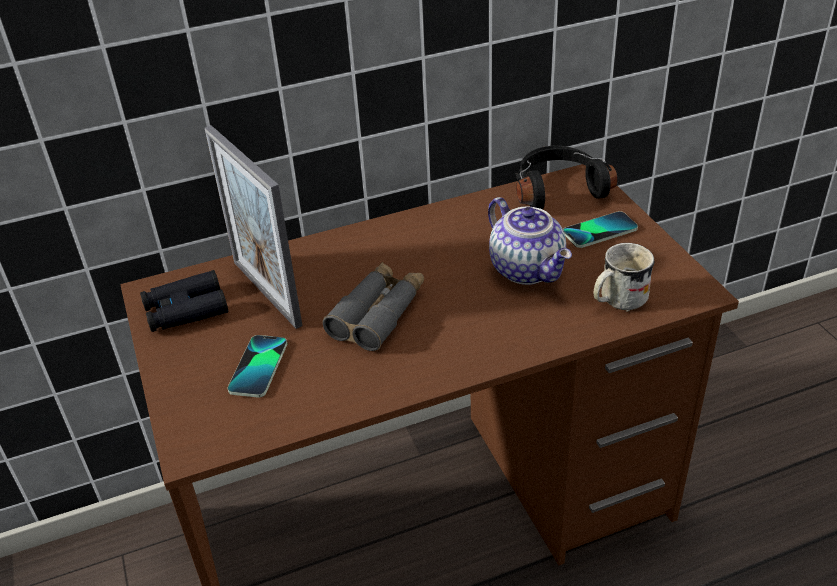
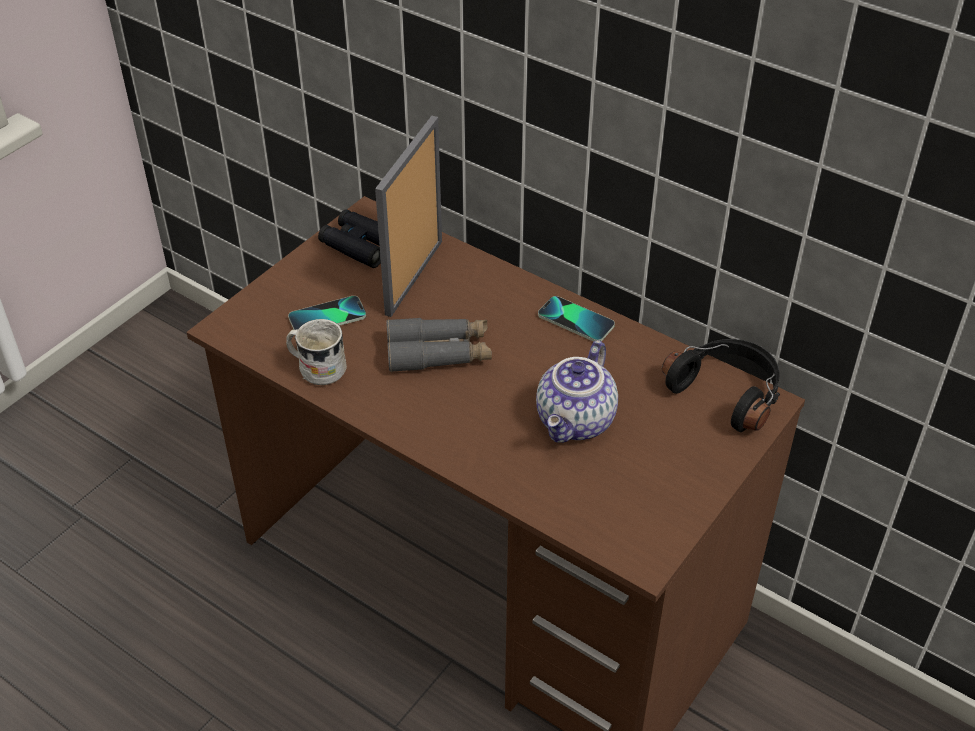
camera: 55 degrees right, 5 degrees up
phone [563,211,638,248] -> phone moved to [538,296,615,342]
white mug [594,243,654,312] -> white mug moved to [286,319,347,385]

